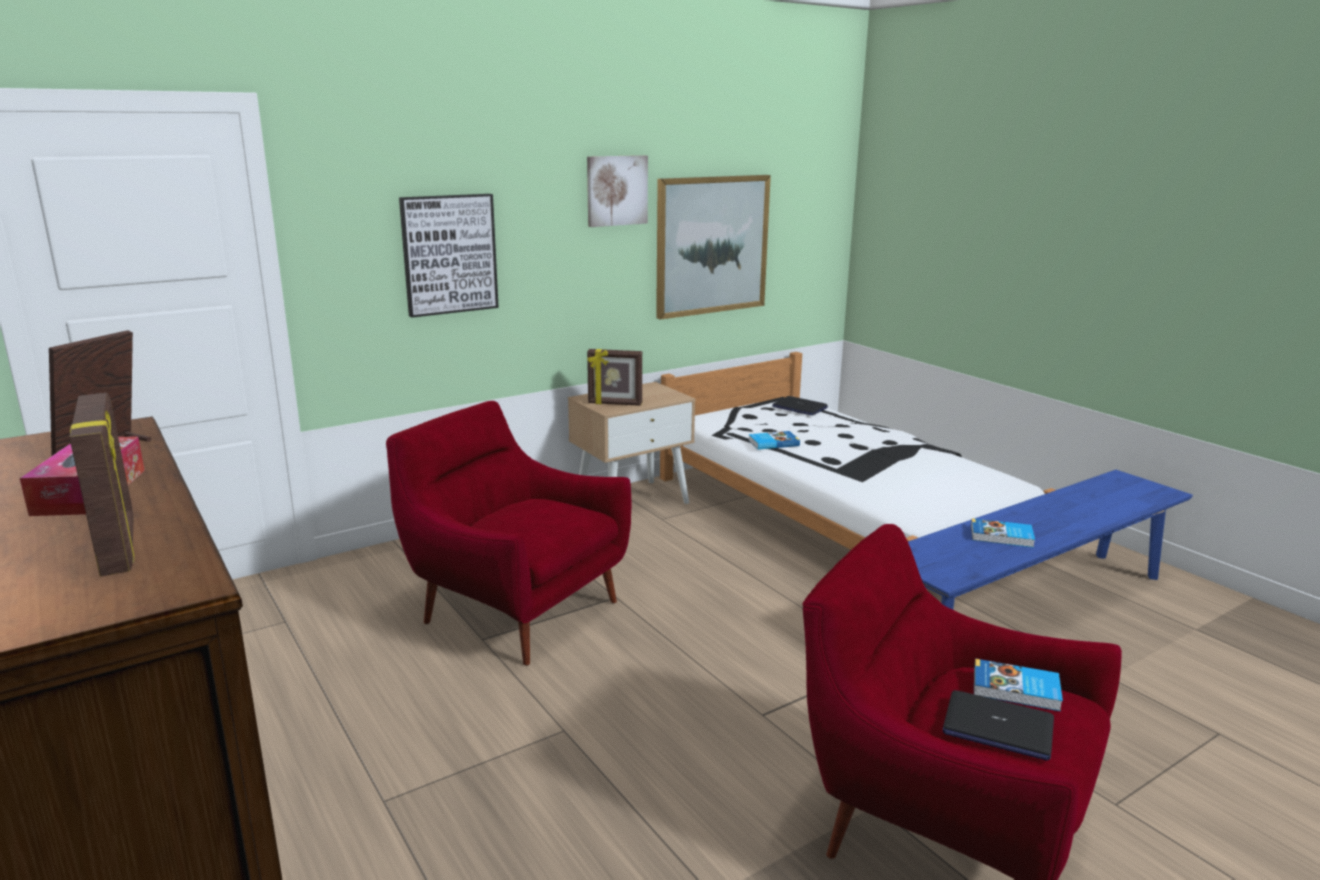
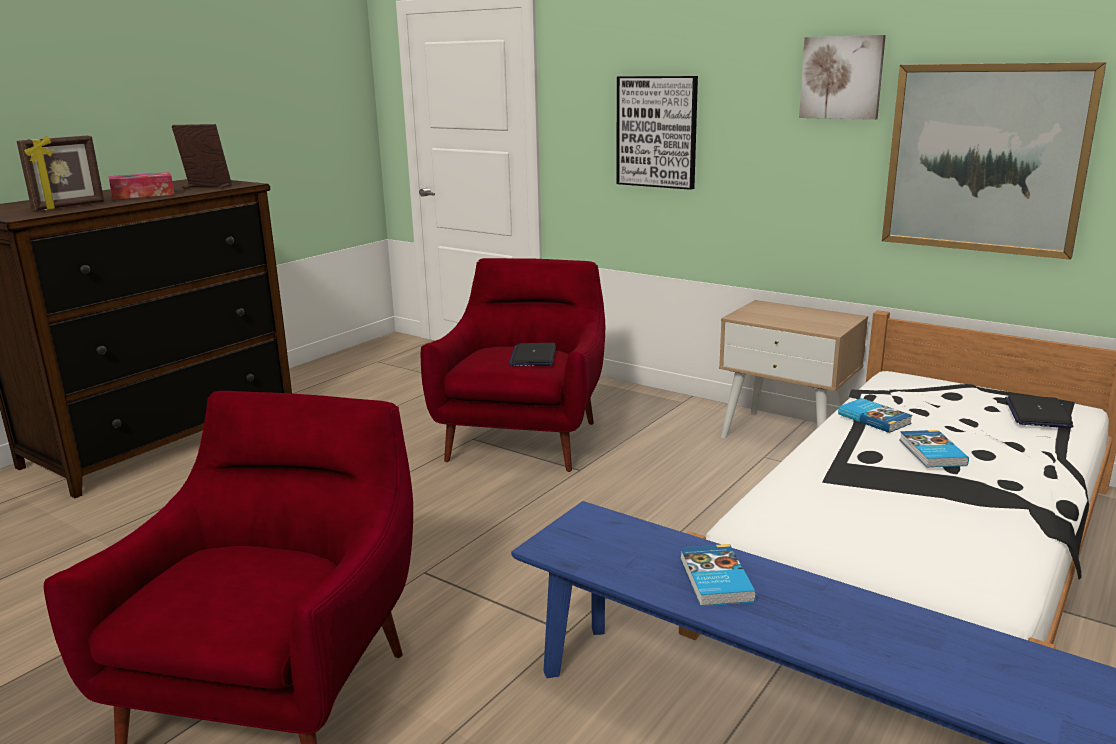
camera: 70 degrees right, 0 degrees up
picture frame [587,349,642,406] -> none
laptop [943,690,1054,761] -> laptop moved to [509,343,556,366]
book [974,659,1063,711] -> book moved to [900,430,969,468]

